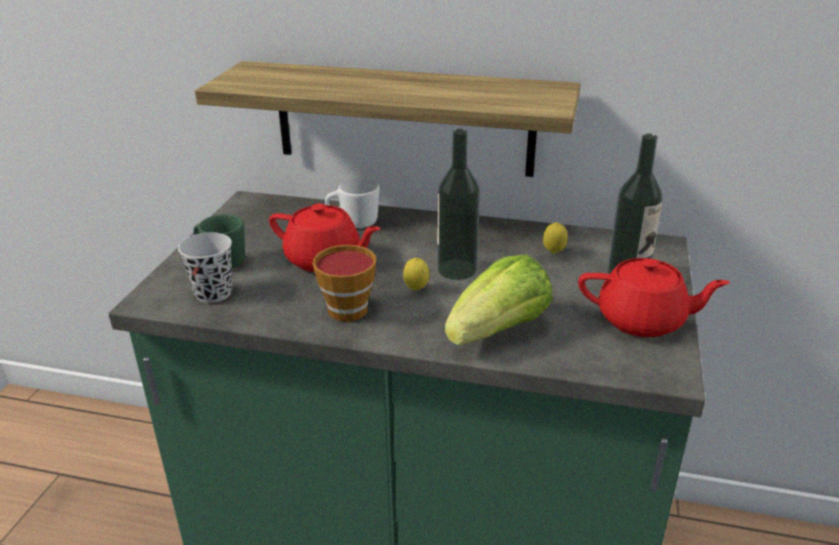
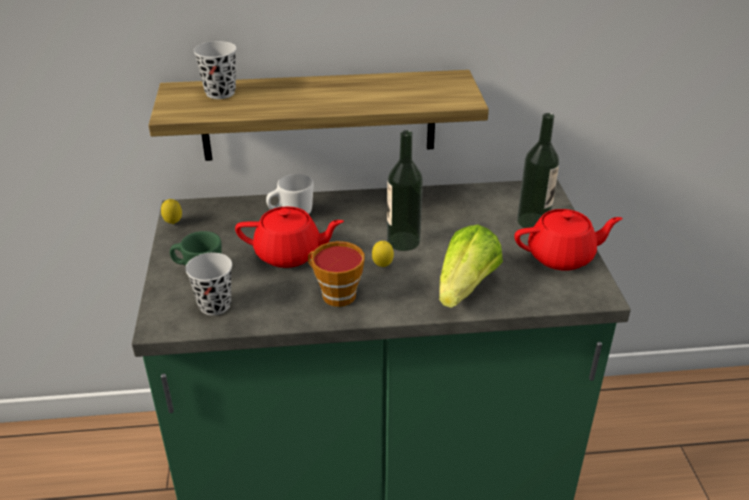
camera: 20 degrees left, 5 degrees up
lemon [543,222,568,254] -> lemon moved to [161,199,182,224]
none -> black cup [193,41,237,99]

